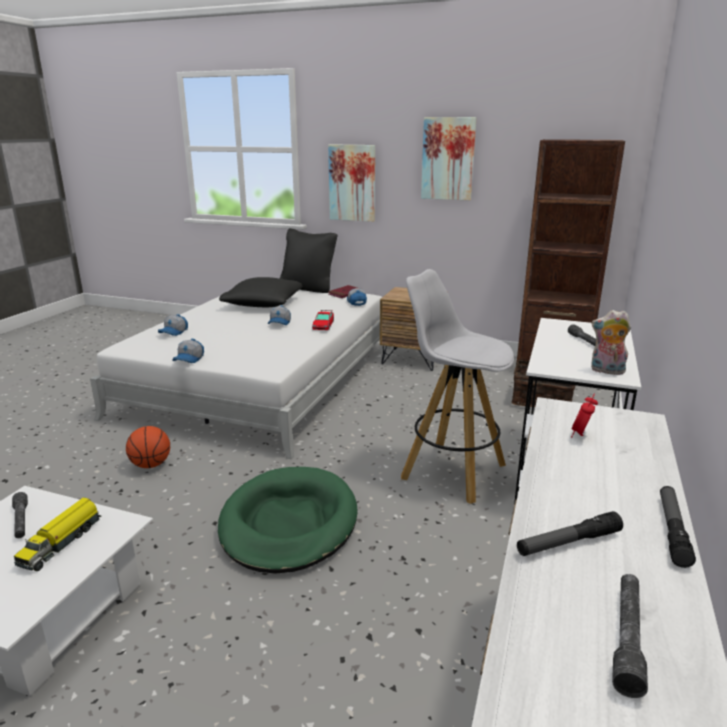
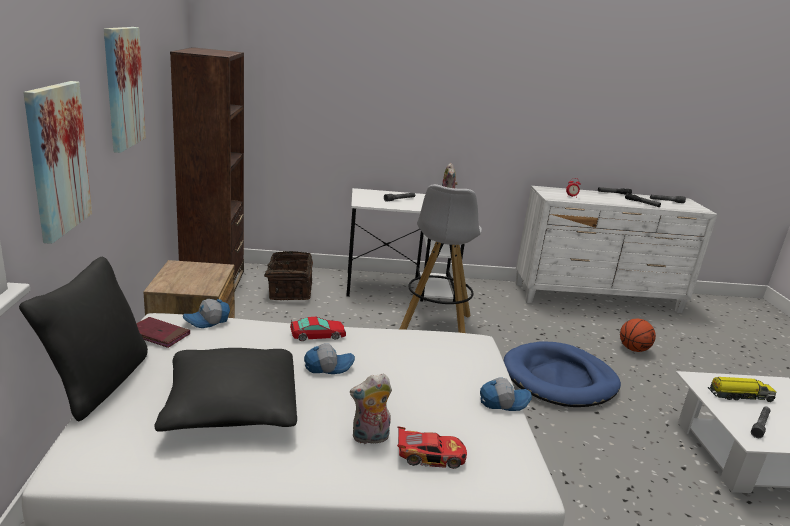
camera: 115 degrees left, 0 degrees up
basketball [126,426,170,468] -> basketball moved to [620,319,656,352]
cap [158,314,188,336] -> toy car [397,427,467,469]
green dog bed [218,467,358,574] -> blue dog bed [504,342,621,407]
none -> plush toy [350,373,392,446]

